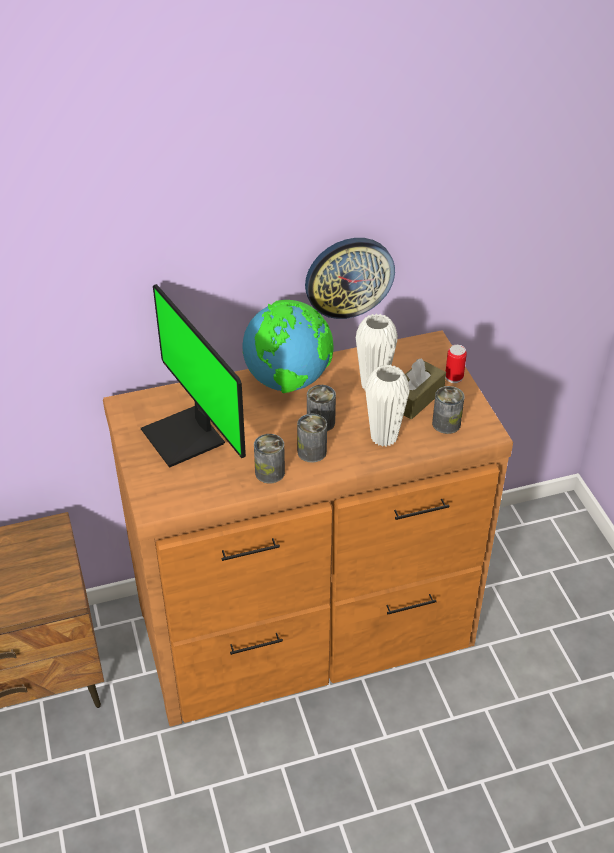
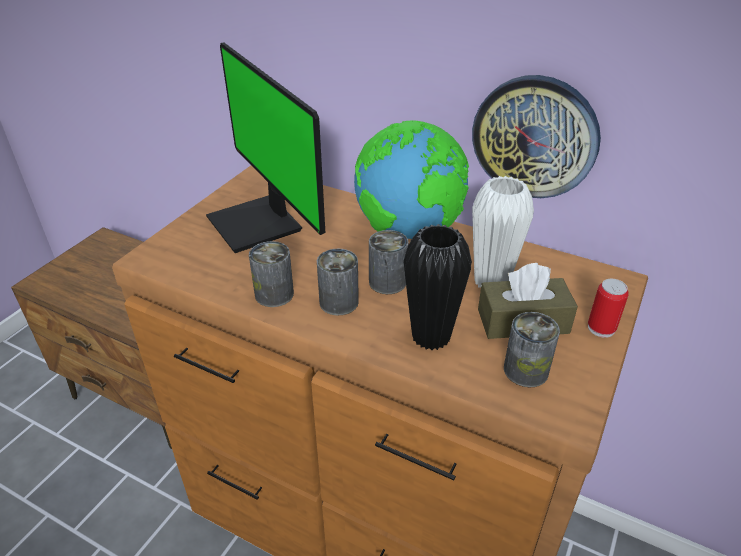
camera: 45 degrees right, 5 degrees down
monitor [141,284,246,468] -> monitor turned 45 degrees counterclockwise [206,42,325,253]
white vase [365,364,410,447] -> black vase [403,224,472,350]

